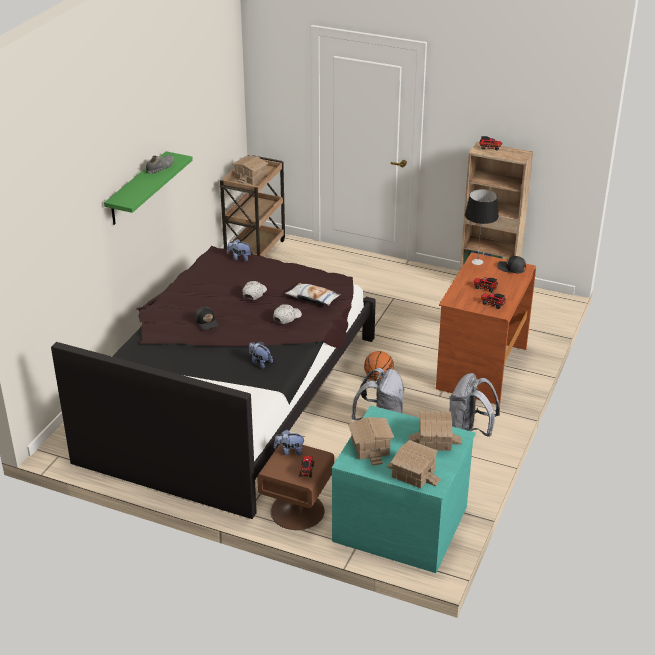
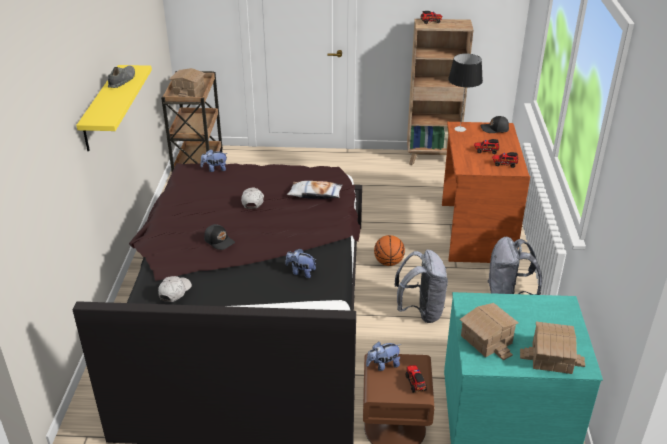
camera: 20 degrees left, 0 degrees up
green shelf [104,151,193,225] -> yellow shelf [76,65,152,151]
white cap [273,304,302,324] -> white cap moved to [158,276,192,302]
toy house [409,411,462,451] -> none

